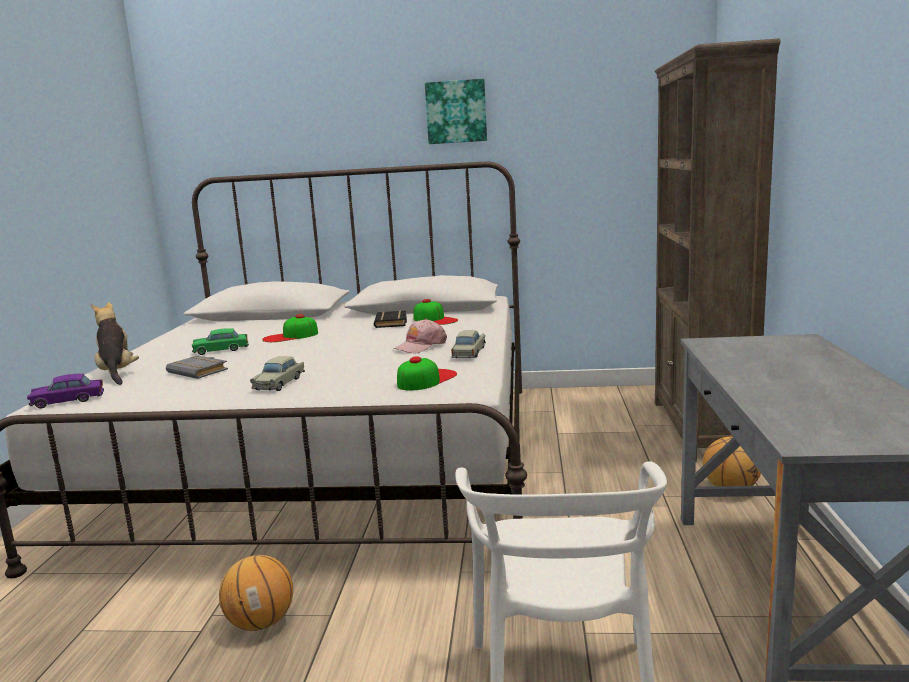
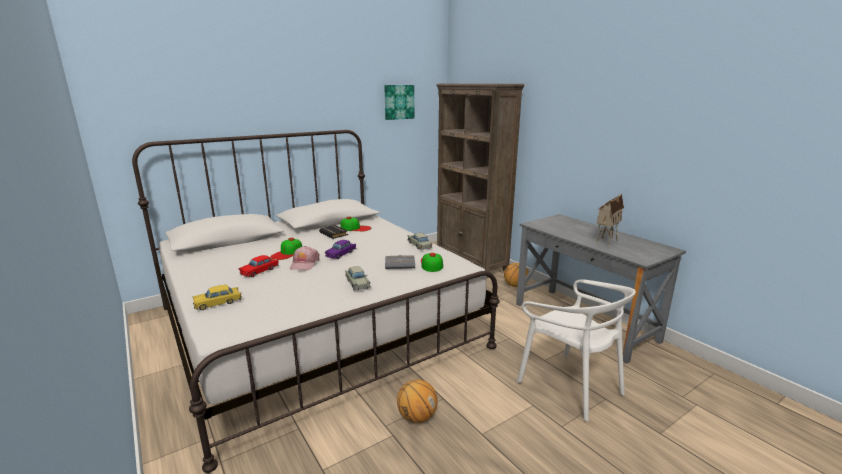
camera: 40 degrees left, 5 degrees up
purple toy car [27,374,104,409] -> purple toy car moved to [325,240,356,259]
plush toy [91,302,139,385] -> yellow toy car [193,285,241,310]
grey book [166,355,228,379] -> grey book moved to [385,255,415,269]
green toy car [192,328,249,355] -> red toy car [239,255,279,277]
pink cap [393,319,447,353] -> pink cap moved to [290,246,319,270]
picture [425,79,487,144] -> picture moved to [384,85,414,120]
none -> toy house [596,194,624,247]

